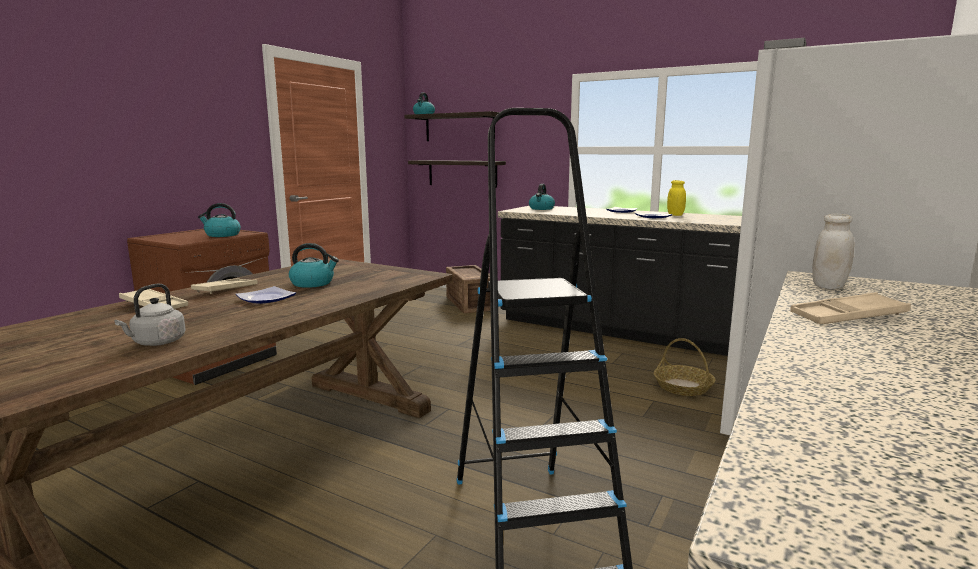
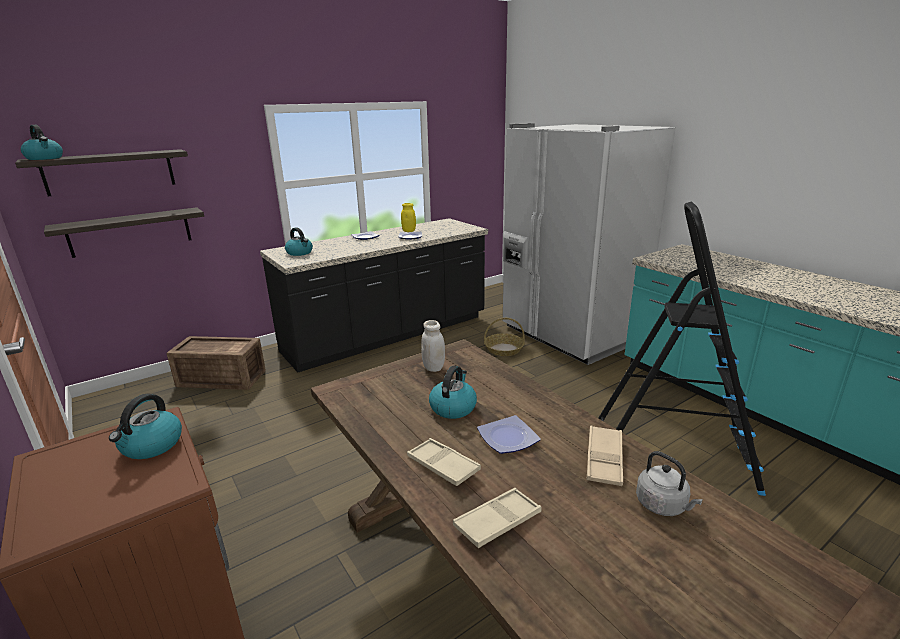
camera: 65 degrees left, 10 degrees up
beige tray [790,292,911,324] -> beige tray moved to [586,425,623,486]
white jar [812,214,854,289] -> white jar moved to [421,320,445,372]

